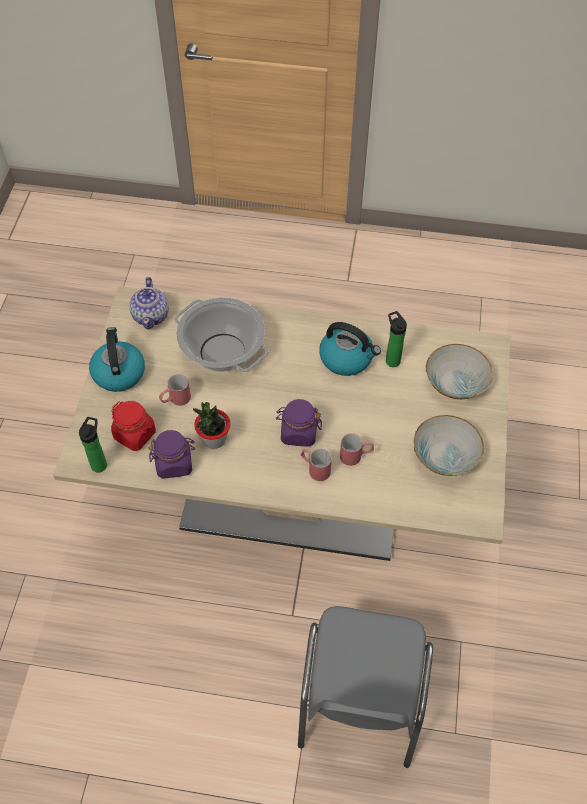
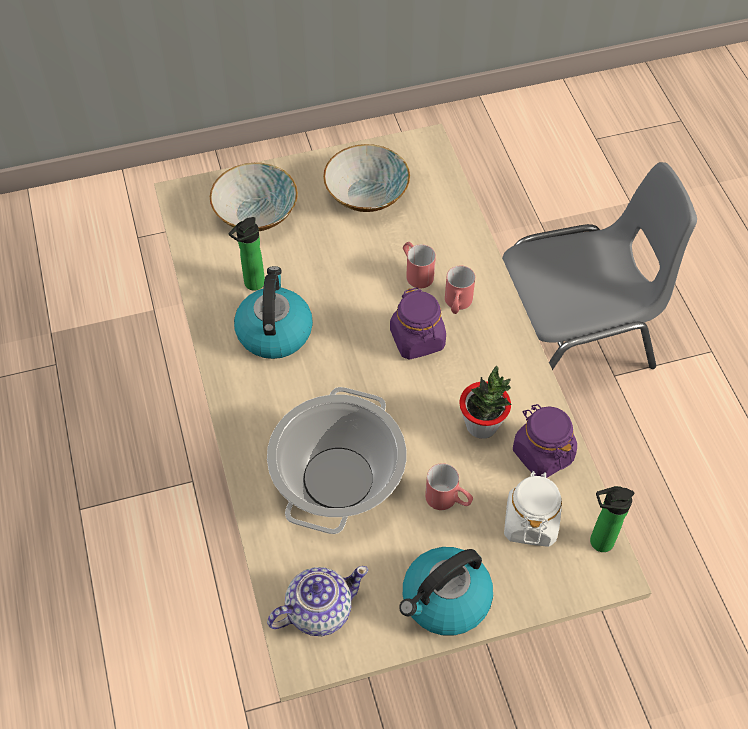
camera: 115 degrees left, 0 degrees up
red jar [111,401,156,451] -> white jar [504,471,562,547]

